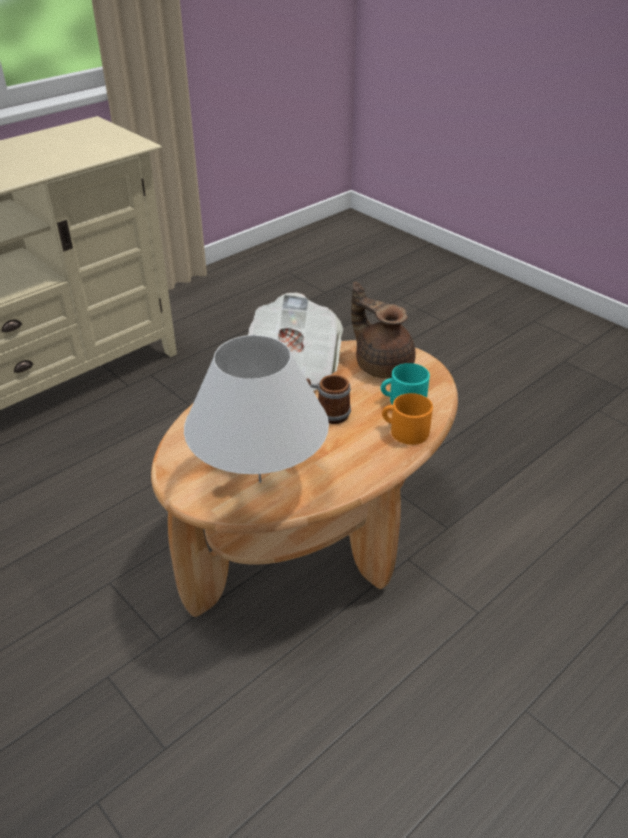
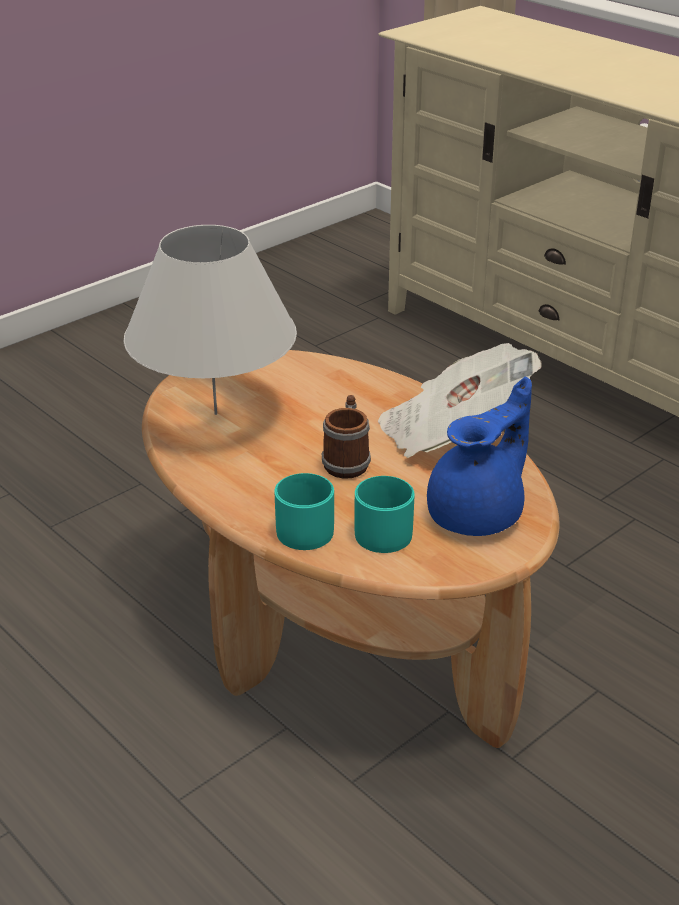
camera: 90 degrees right, 5 degrees down
brown teapot [351,282,416,378] -> blue teapot [427,377,532,536]
orange mug [382,393,433,445] -> turquoise mug [274,473,334,550]

